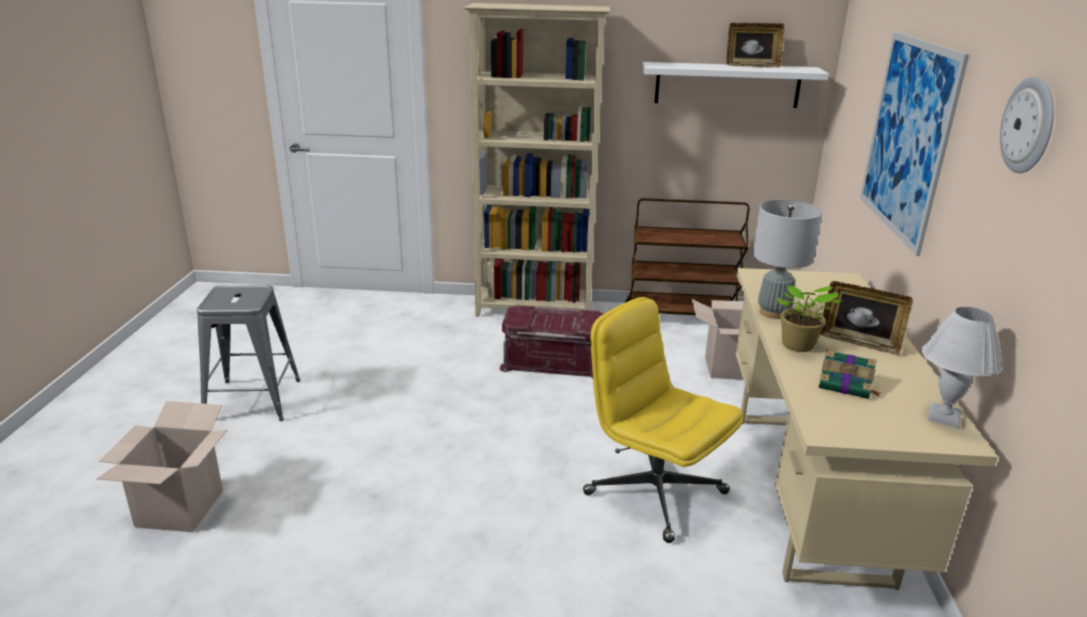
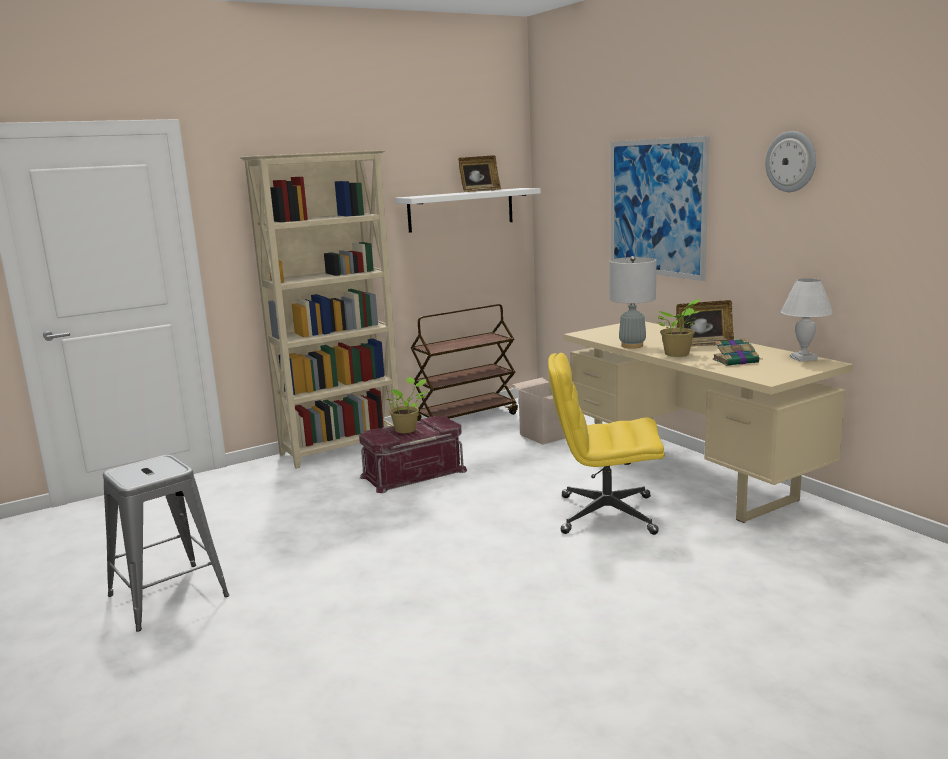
camera: 35 degrees left, 10 degrees down
cardboard box [97,401,227,532] -> none
none -> potted plant [387,377,428,433]

